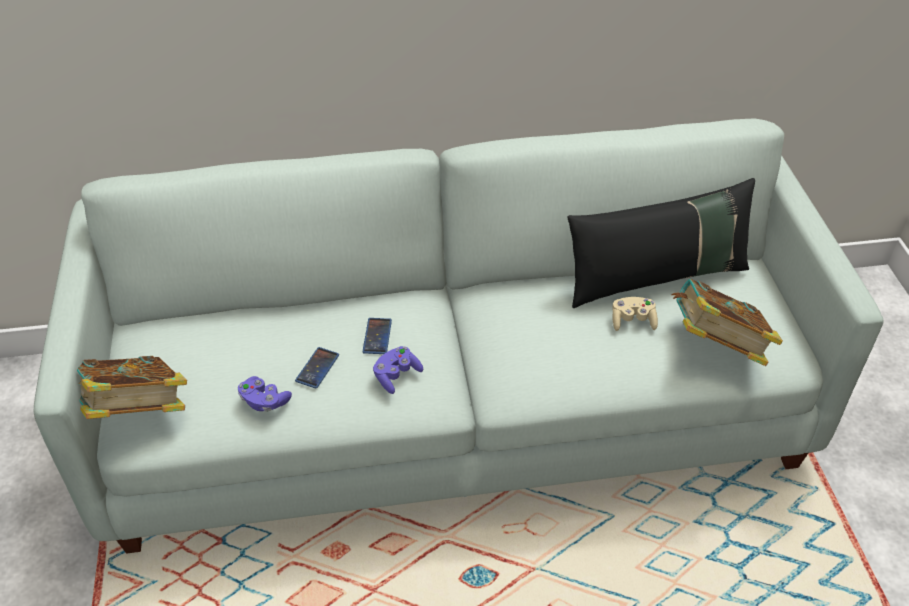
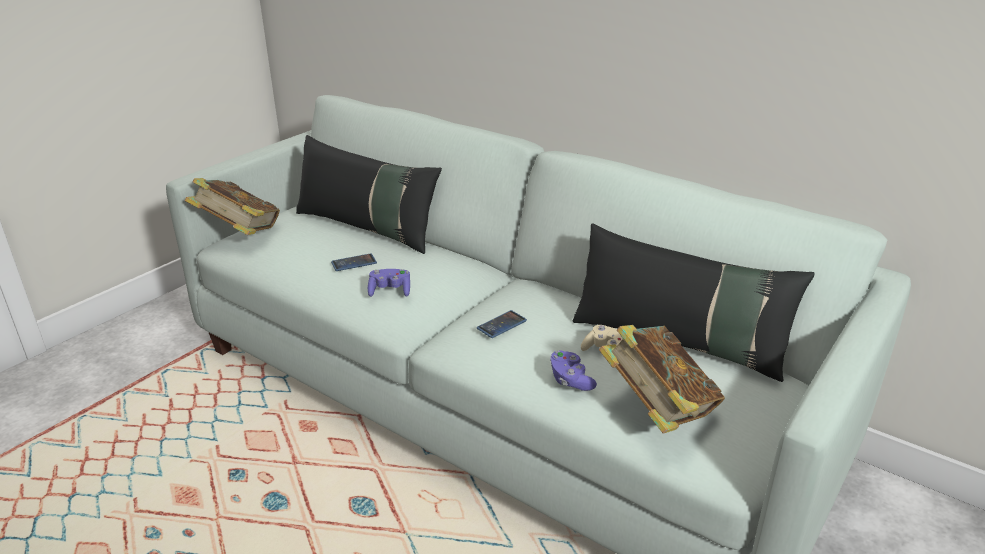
camera: 45 degrees right, 15 degrees down
purple game controller [238,376,292,412] -> purple game controller moved to [550,351,597,391]
phone [363,318,392,354] -> phone moved to [477,310,527,338]
none -> black pillow [296,135,442,254]

